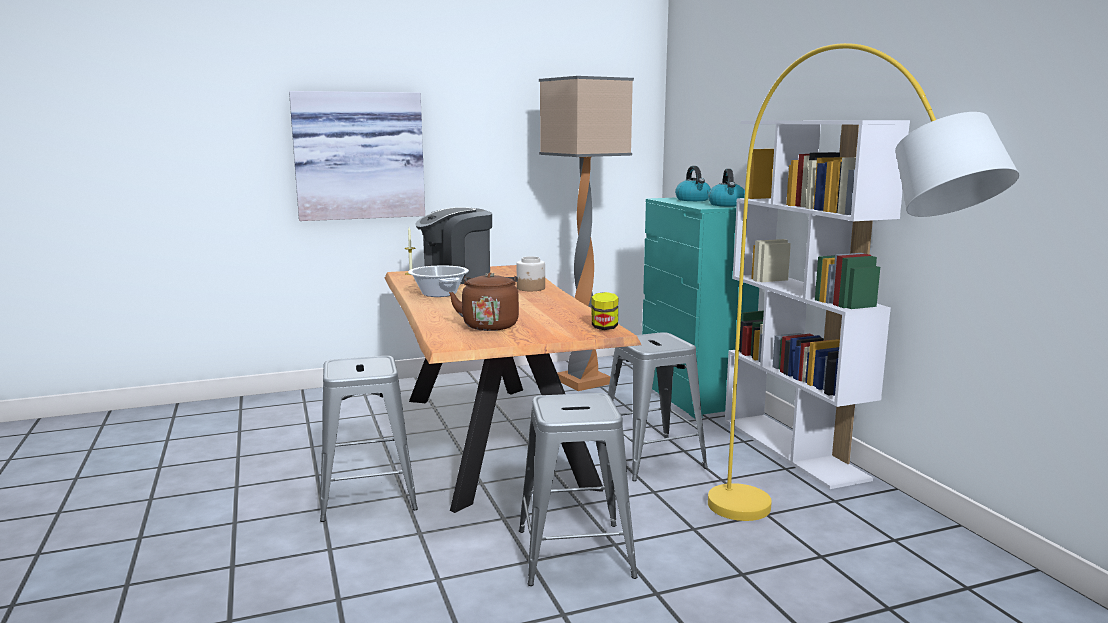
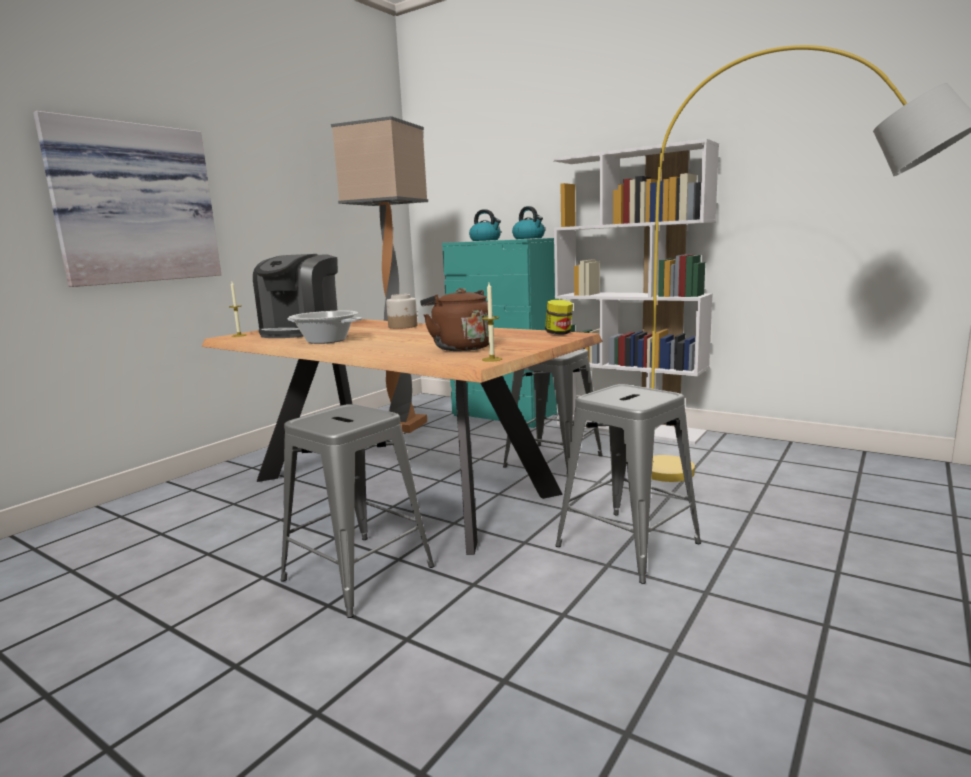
camera: 35 degrees left, 0 degrees up
none -> candle [482,283,502,362]

